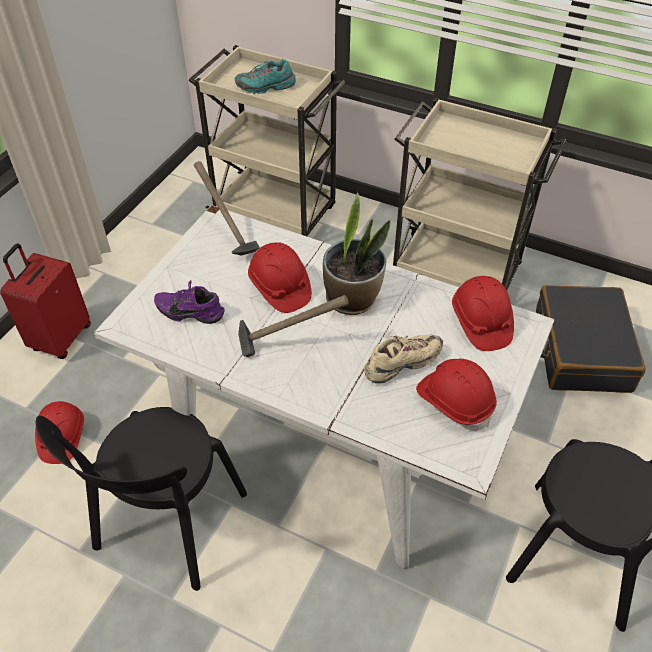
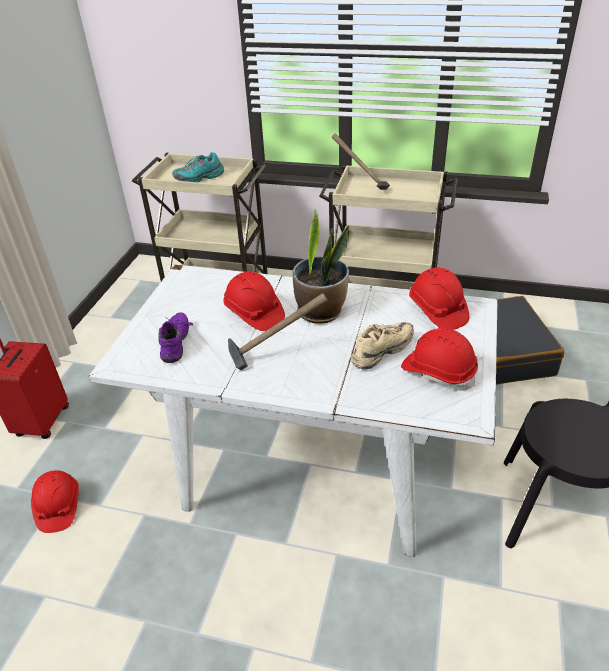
camera: 10 degrees left, 10 degrees down
black chair [36,407,247,591] -> none
purple shoe [154,280,224,324] -> purple shoe turned 90 degrees clockwise [158,312,193,363]
hammer [194,161,260,256] -> hammer moved to [332,133,390,190]

